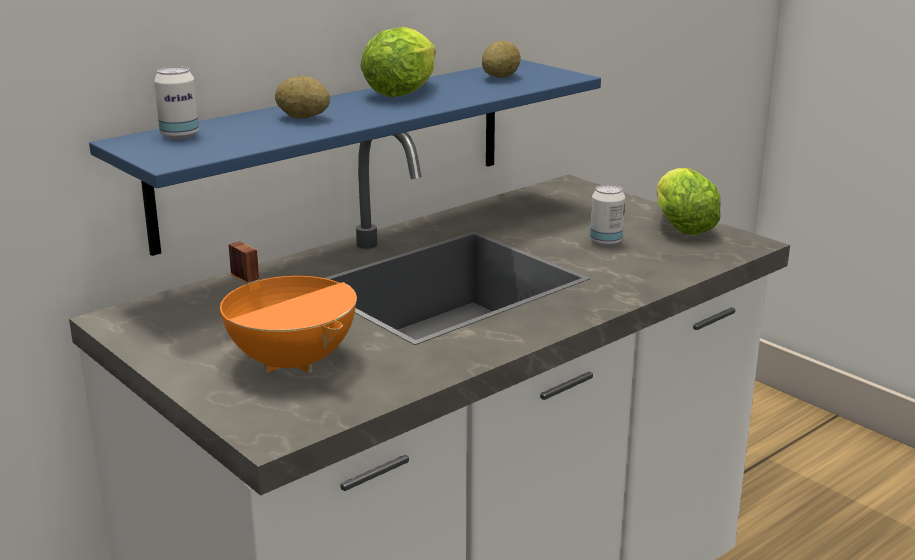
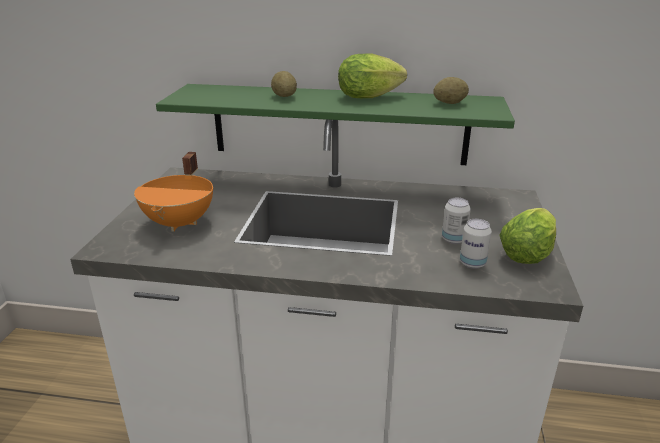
camera: 50 degrees right, 5 degrees up
blue shelf [89,59,601,256] -> green shelf [156,84,515,165]
can [154,66,199,140] -> can moved to [460,219,492,269]

